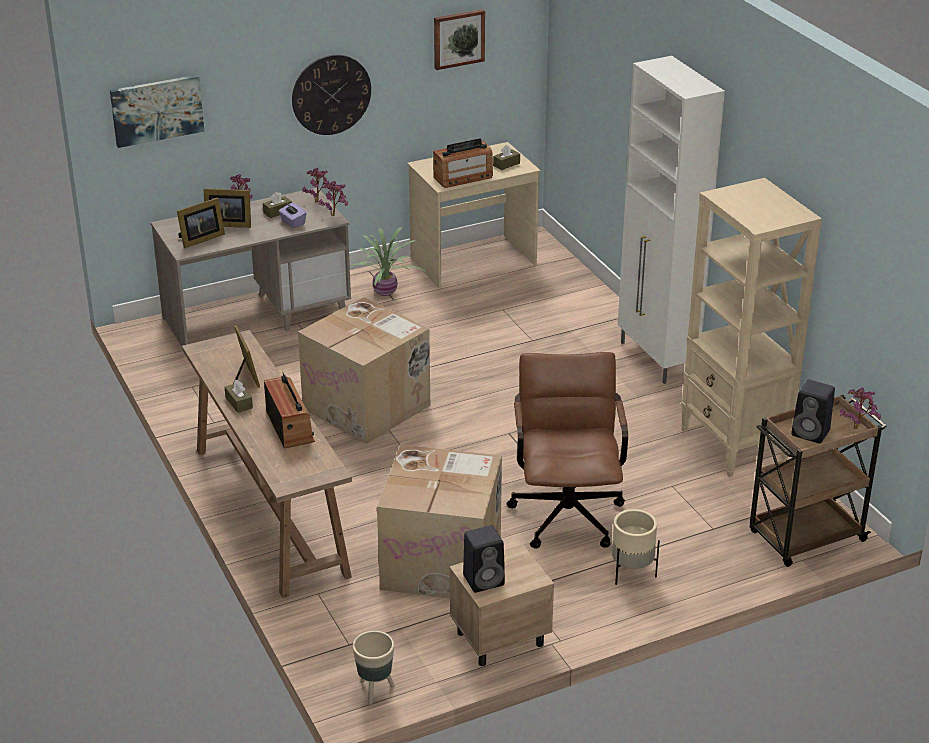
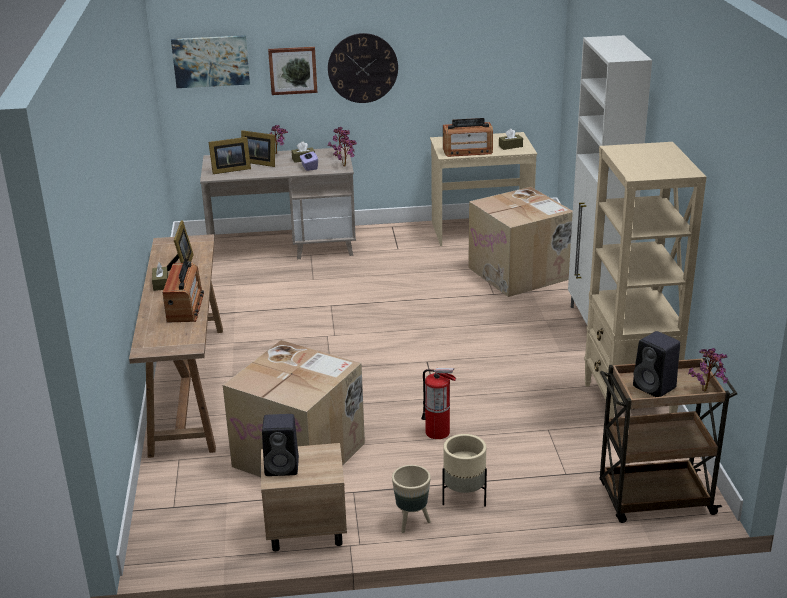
camera: 20 degrees right, 5 degrees down
cardboard box [298,297,430,444] -> cardboard box moved to [468,187,573,297]
potted plant [350,227,426,296] -> none
beige planter [353,631,395,705] -> beige planter moved to [392,465,431,533]
picture [434,9,485,70] -> picture moved to [268,47,317,95]
brown office chair [506,352,628,549] -> fire extinguisher [421,368,456,439]

